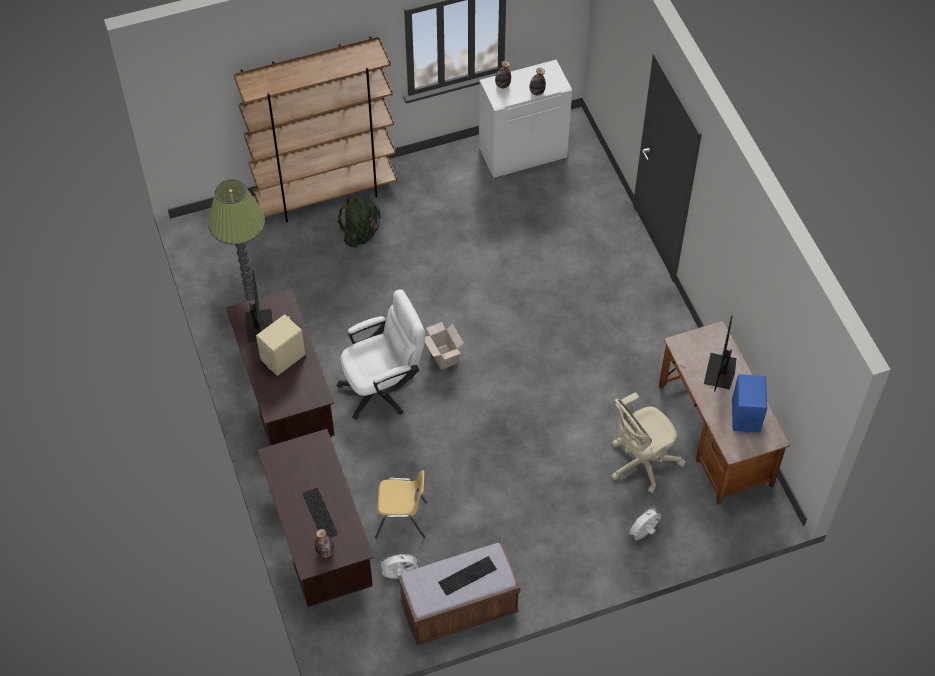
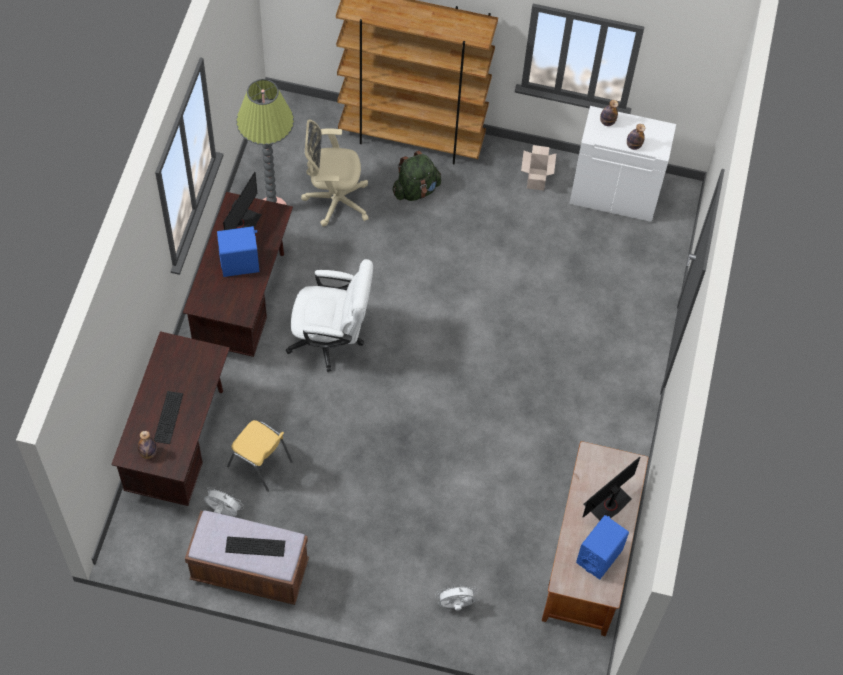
camera: 30 degrees right, 5 degrees up
beige speaker [256,314,306,376] -> blue speaker [217,226,259,277]
cardboard box [425,322,464,370] -> cardboard box moved to [521,145,556,191]
beige office chair [611,392,686,493] -> beige office chair moved to [301,120,369,227]

